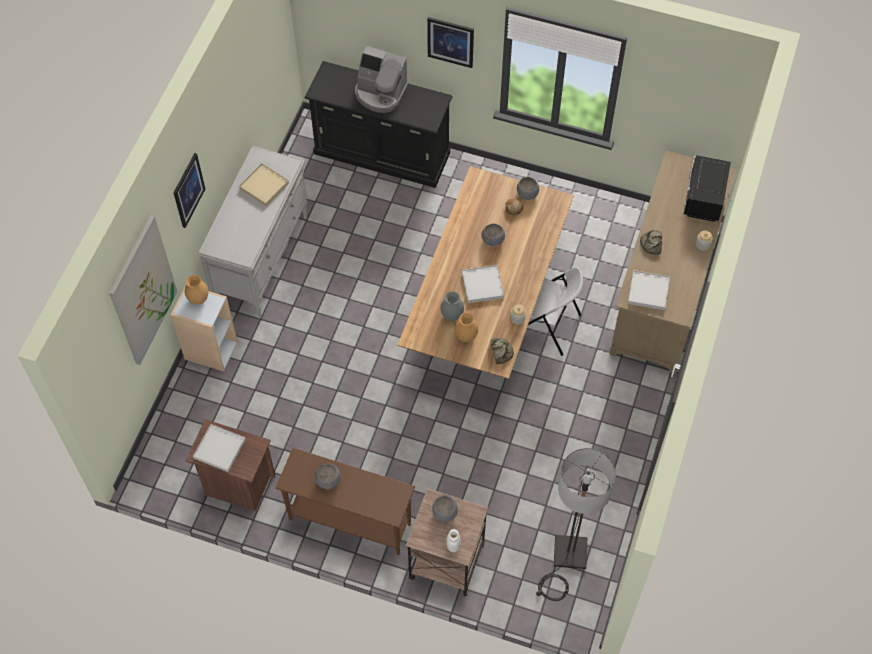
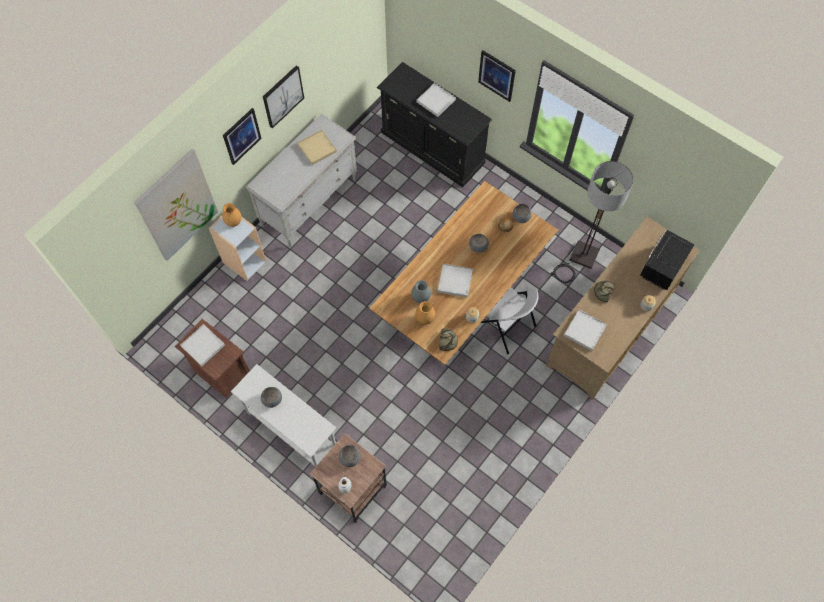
camera: 20 degrees right, 5 degrees up
brown console table [275,448,415,555] -> white console table [231,364,336,467]
coffee machine [355,46,408,113] -> white tray [417,83,456,117]
floor lamp [536,448,616,601] -> floor lamp moved to [551,161,634,283]
none -> picture [263,65,304,129]

